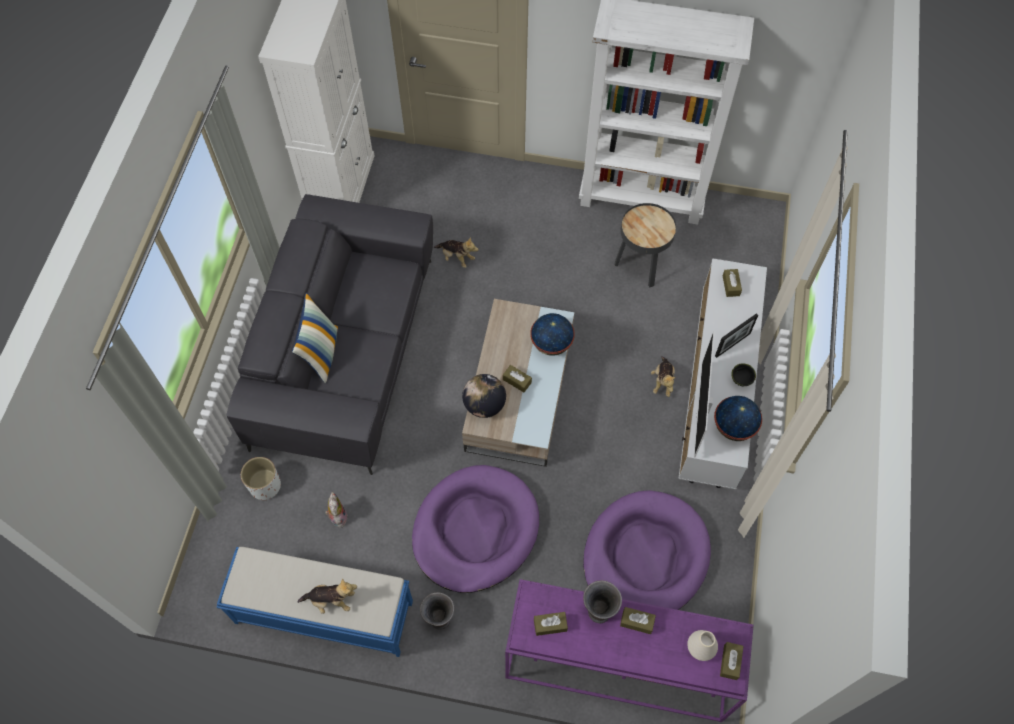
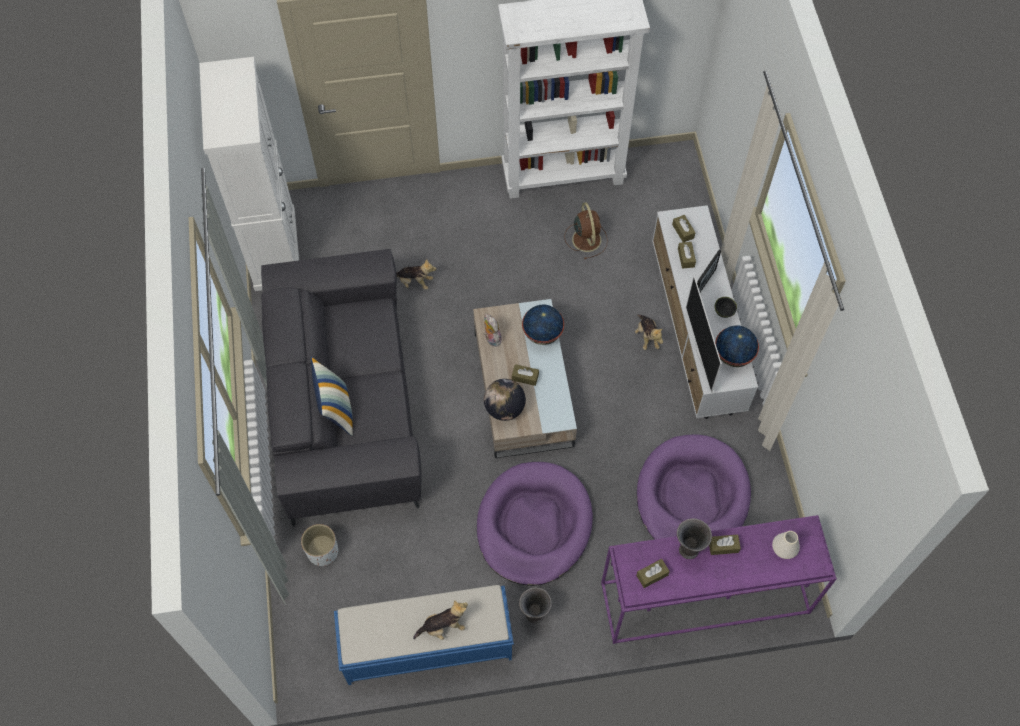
camera: 20 degrees left, 0 degrees up
plush toy [325,492,348,528] -> plush toy moved to [484,313,502,347]
black side table [615,203,676,287] -> brown fan [564,202,608,259]
brown tissue box [720,642,744,680] -> brown tissue box moved to [678,242,696,269]

